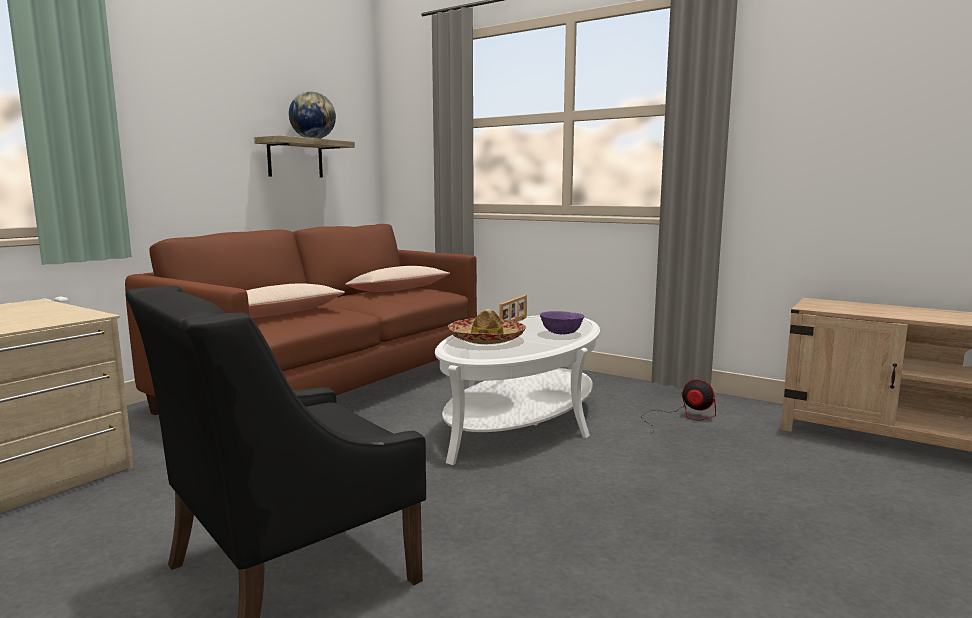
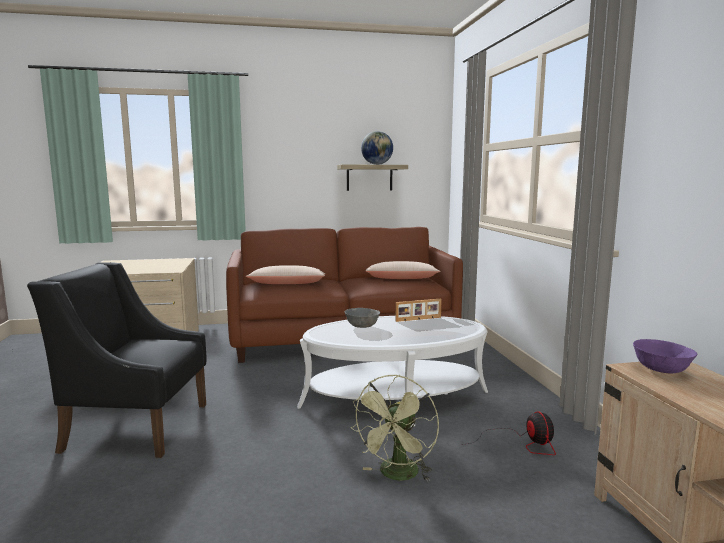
camera: 45 degrees right, 0 degrees up
hat [448,309,526,344] -> grey bowl [345,308,380,328]
purple bowl [540,311,585,334] -> purple bowl moved to [633,339,698,373]
none -> green fan [350,375,439,482]

